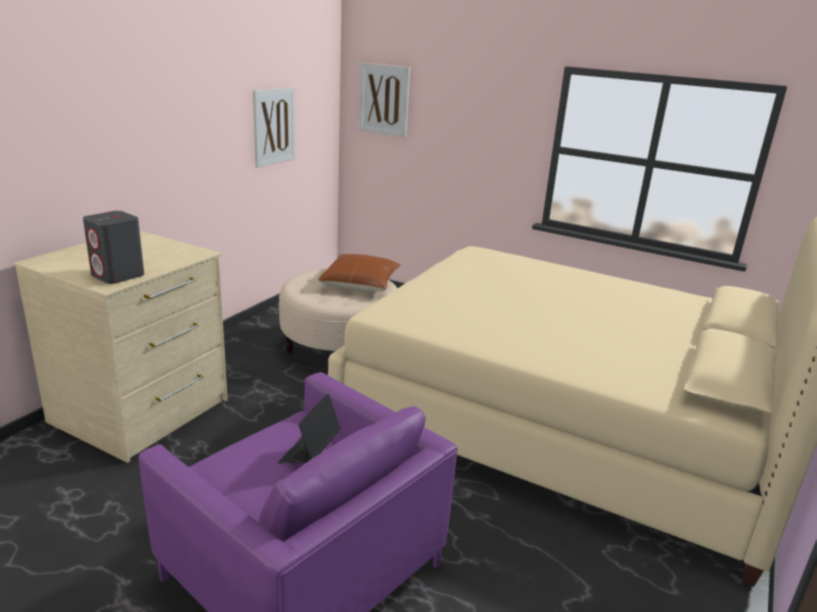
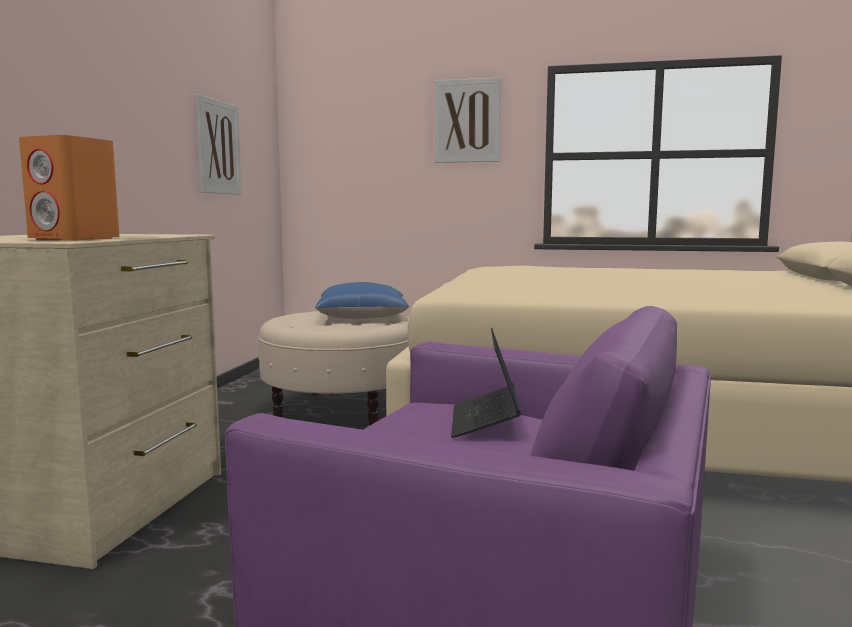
camera: 15 degrees left, 15 degrees down
grey speaker [83,211,144,284] -> orange speaker [19,135,119,240]
brown pillow [318,254,401,292] -> blue pillow [315,282,409,319]
picture [359,62,410,137] -> picture moved to [434,78,501,163]

